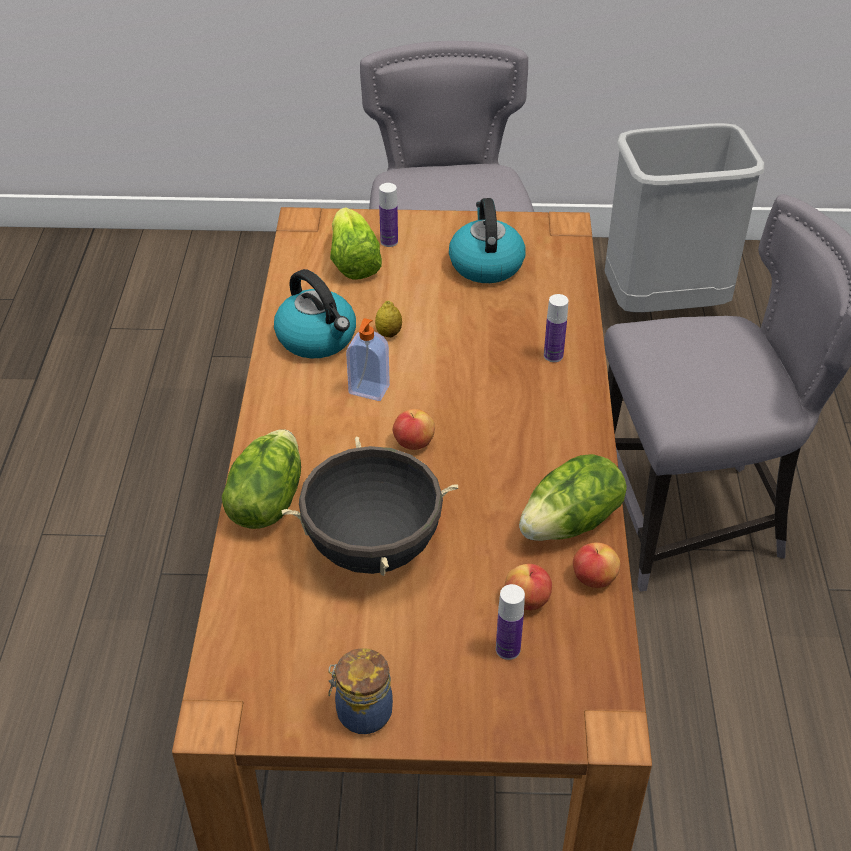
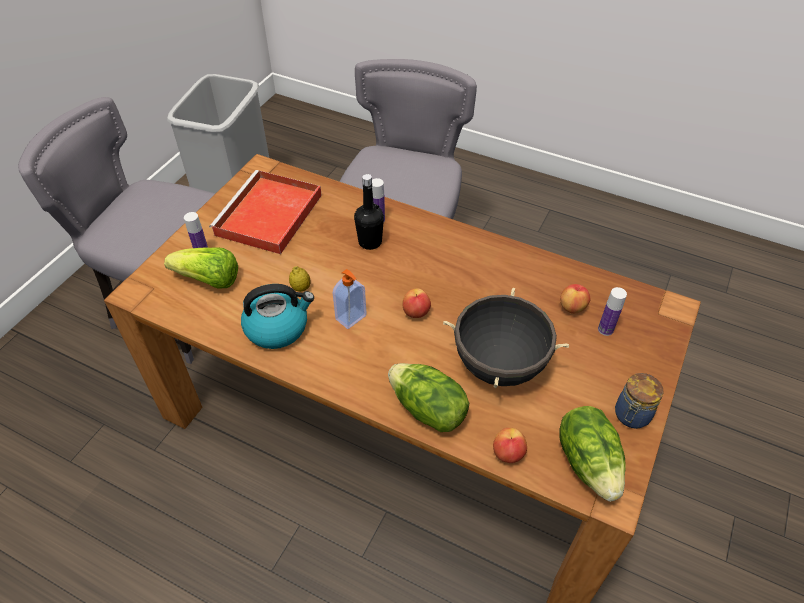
camera: 65 degrees left, 5 degrees up
kettle [449,198,525,283] -> red tray [209,170,322,254]
lettuce [519,454,627,541] -> lettuce moved to [559,406,626,501]
apple [573,543,620,588] -> apple moved to [493,428,527,463]
none -> black bottle [354,174,384,250]

